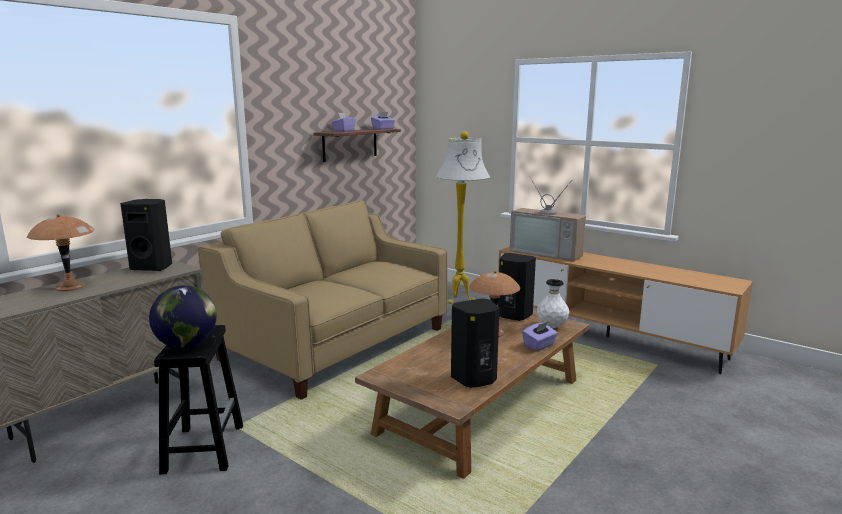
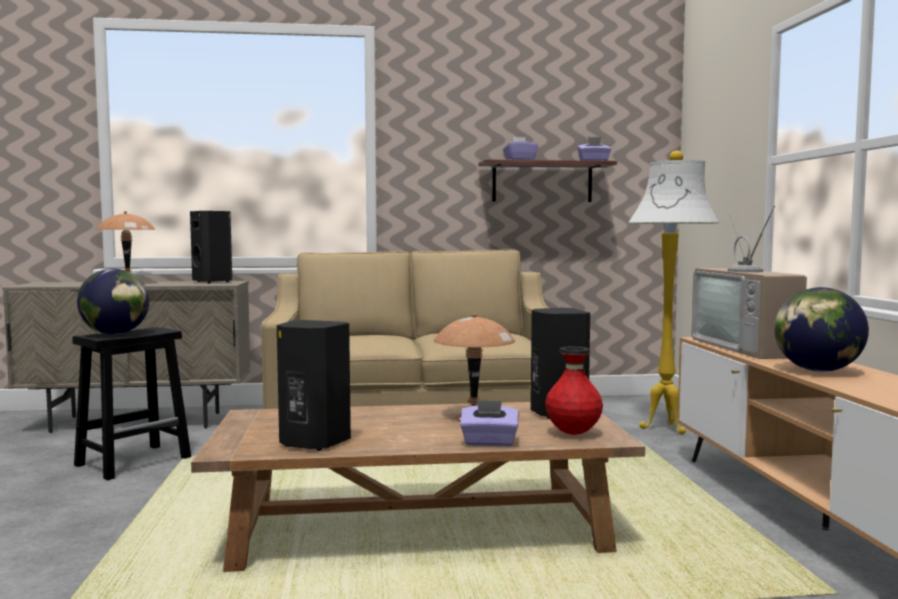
camera: 45 degrees right, 10 degrees down
white vase [537,279,569,328] -> red vase [545,346,603,435]
none -> globe [774,287,869,372]

